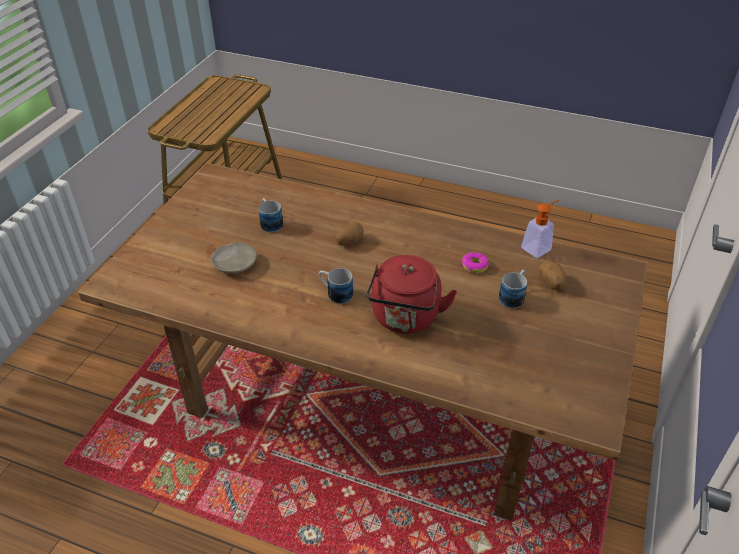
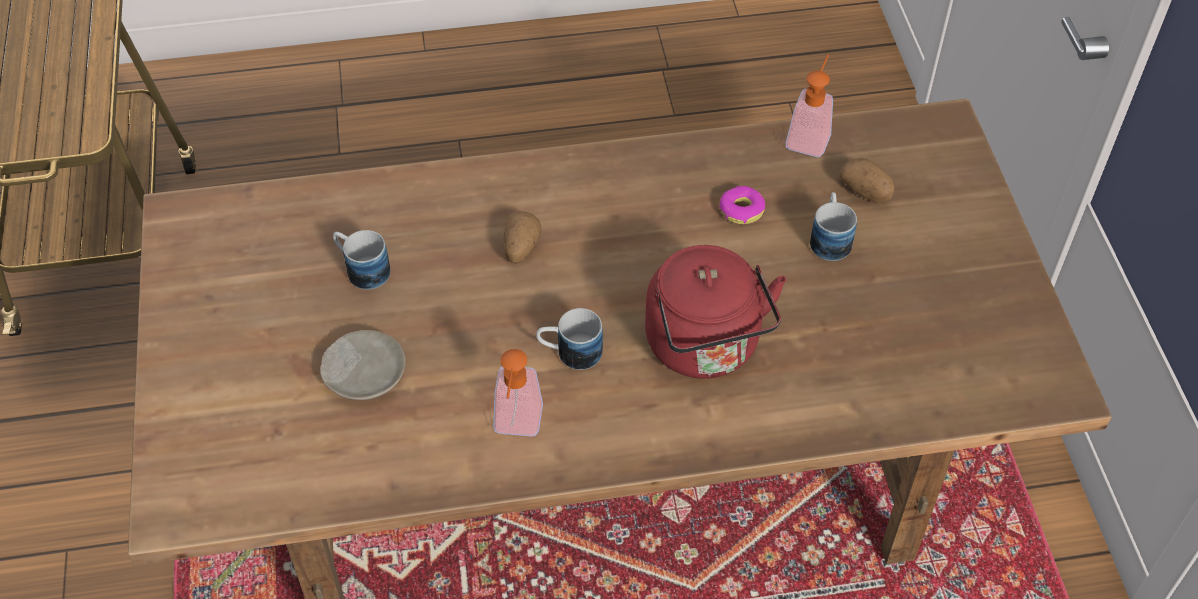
camera: 30 degrees left, 10 degrees up
none -> soap dispenser [493,349,543,437]

